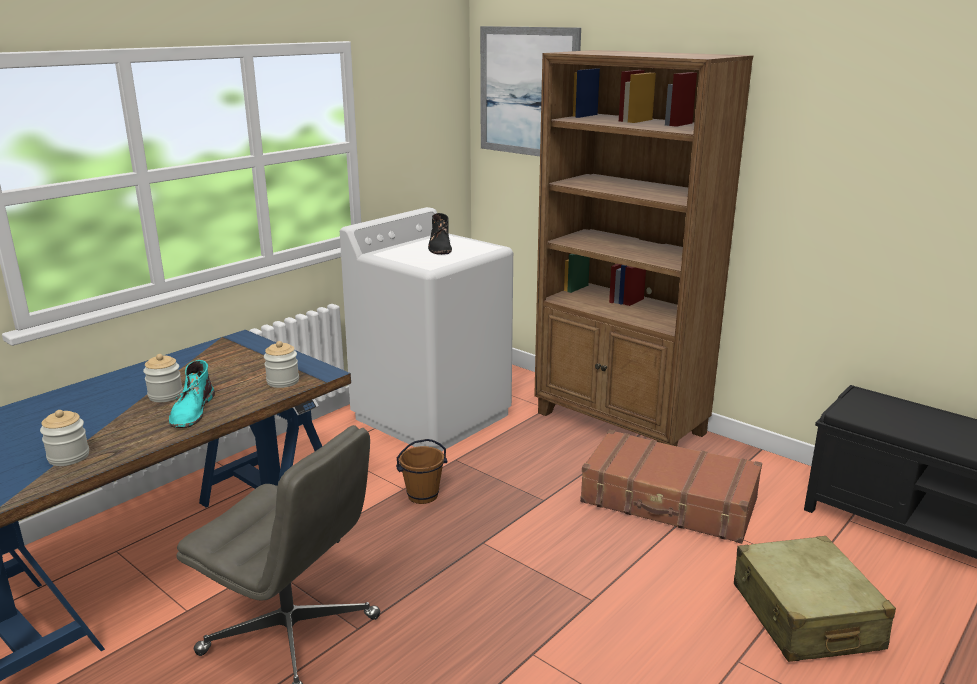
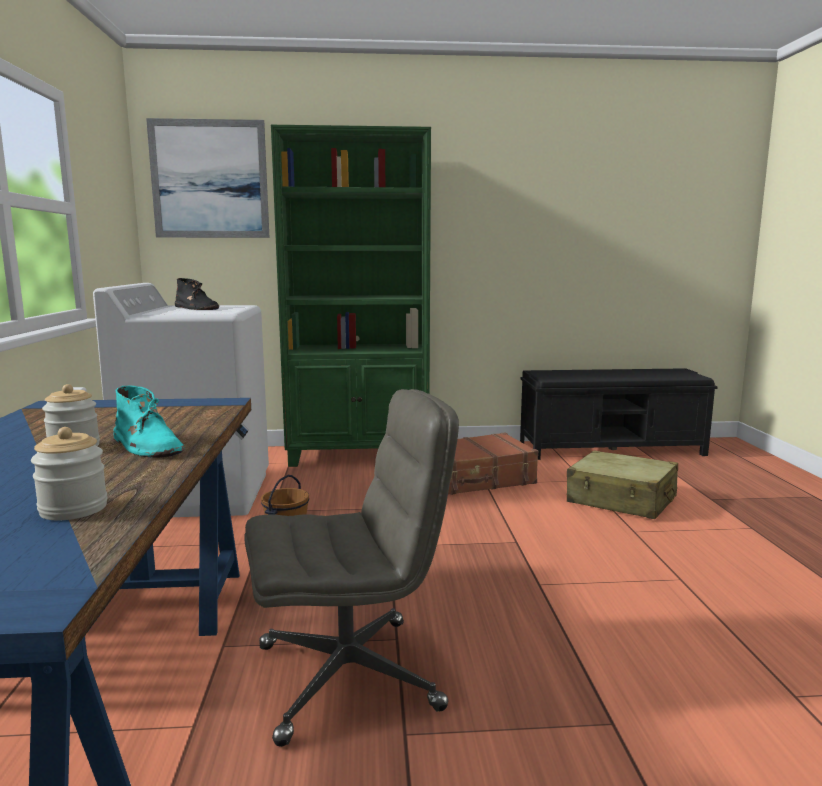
camera: 45 degrees left, 10 degrees down
jar [264,341,299,388] -> none
brown bookcase [534,50,753,446] -> green bookcase [271,125,431,467]

